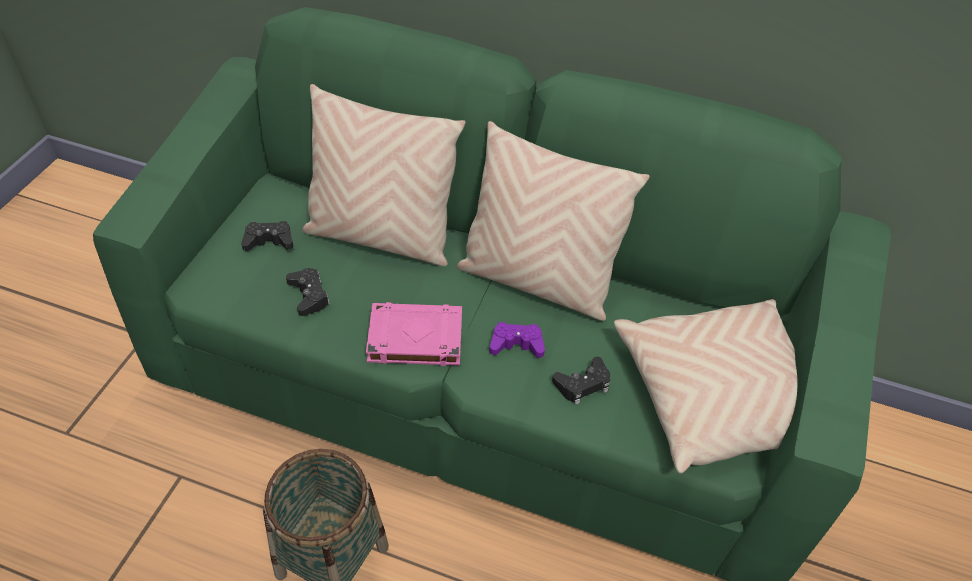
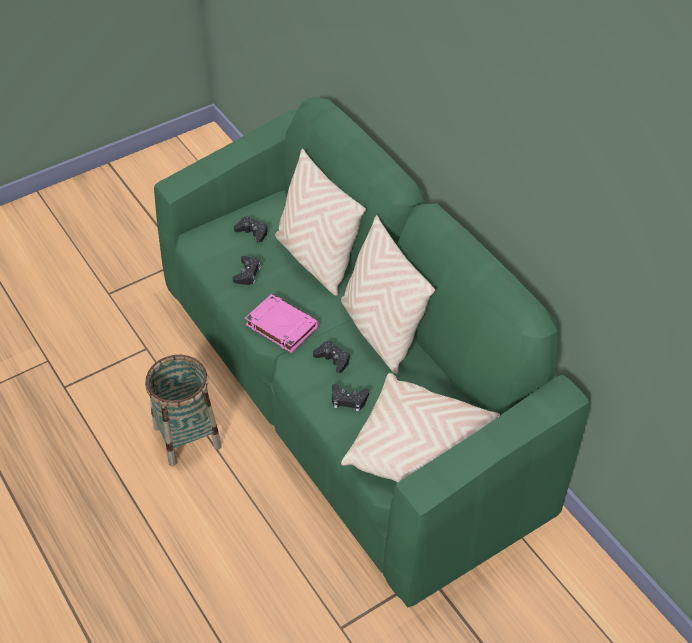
camera: 40 degrees right, 0 degrees up
purple game controller [489,322,545,358] -> black game controller [313,341,350,373]

